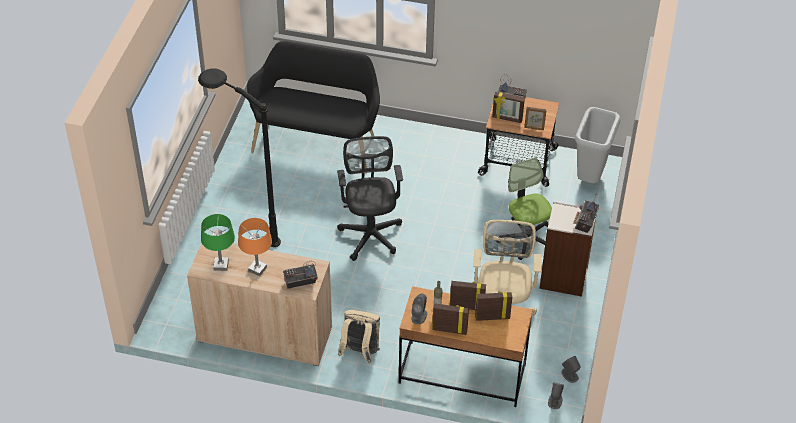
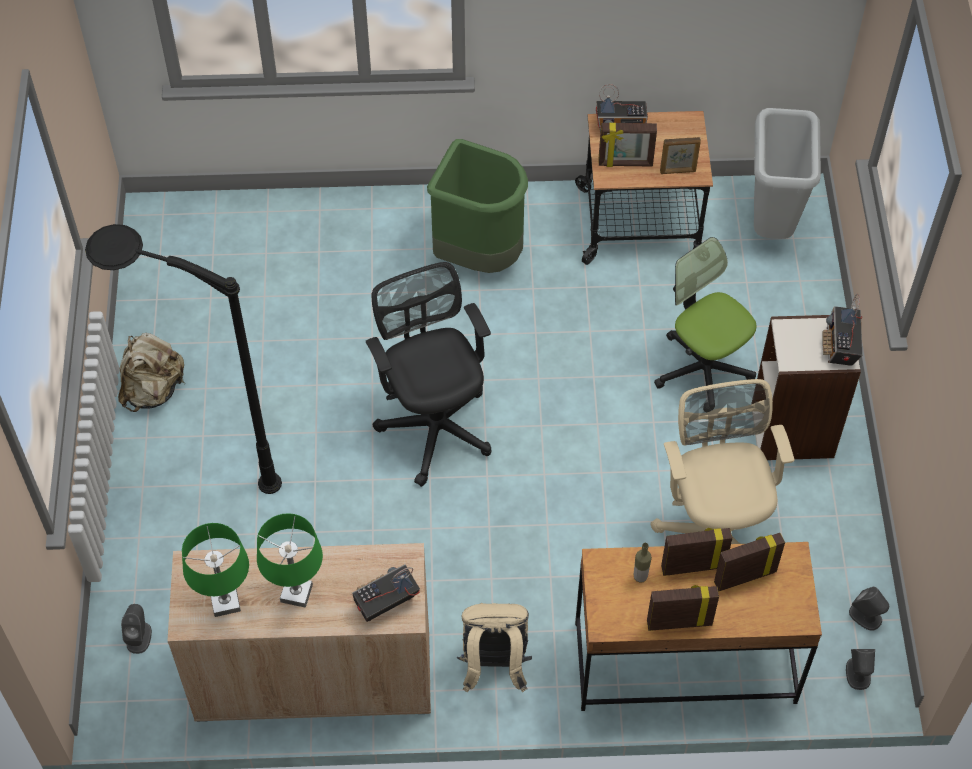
camera: 15 degrees left, 10 degrees up
orange table lamp [238,218,272,276] -> green table lamp [257,513,323,608]
black bench [247,41,380,174] -> none
grey speaker [411,293,427,324] -> grey speaker moved to [121,604,152,654]
none -> beige backpack [118,333,185,412]
none -> green trash can [427,139,528,273]

